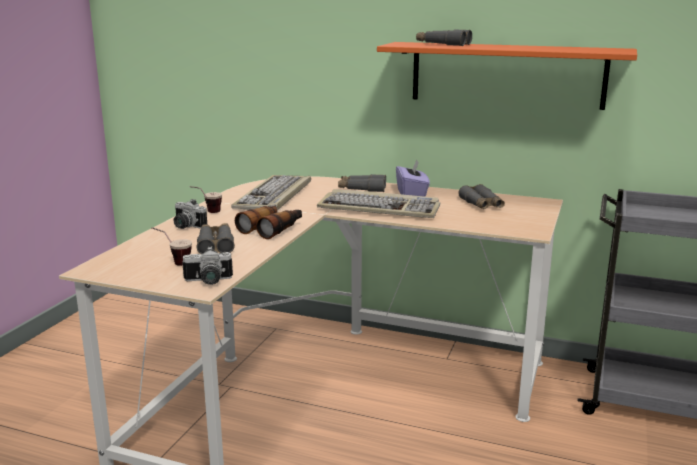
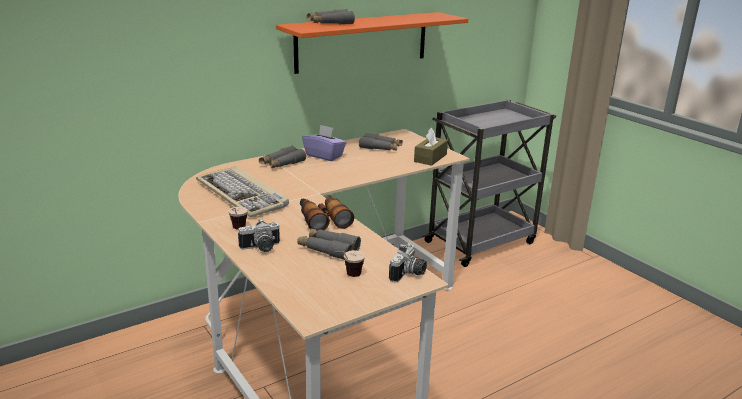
camera: 55 degrees left, 5 degrees up
keyboard [317,189,440,218] -> none
none -> brown tissue box [414,127,448,166]

